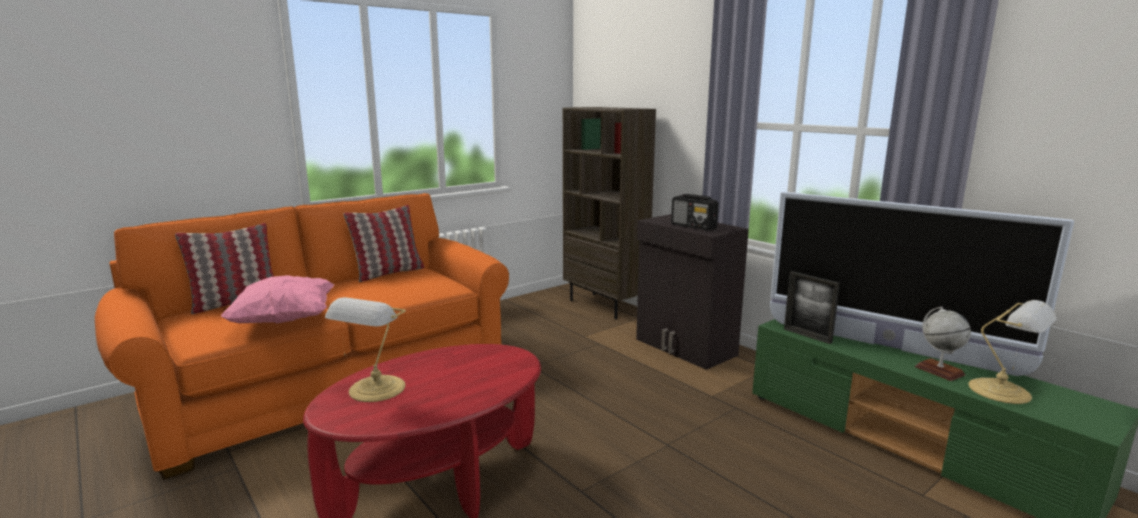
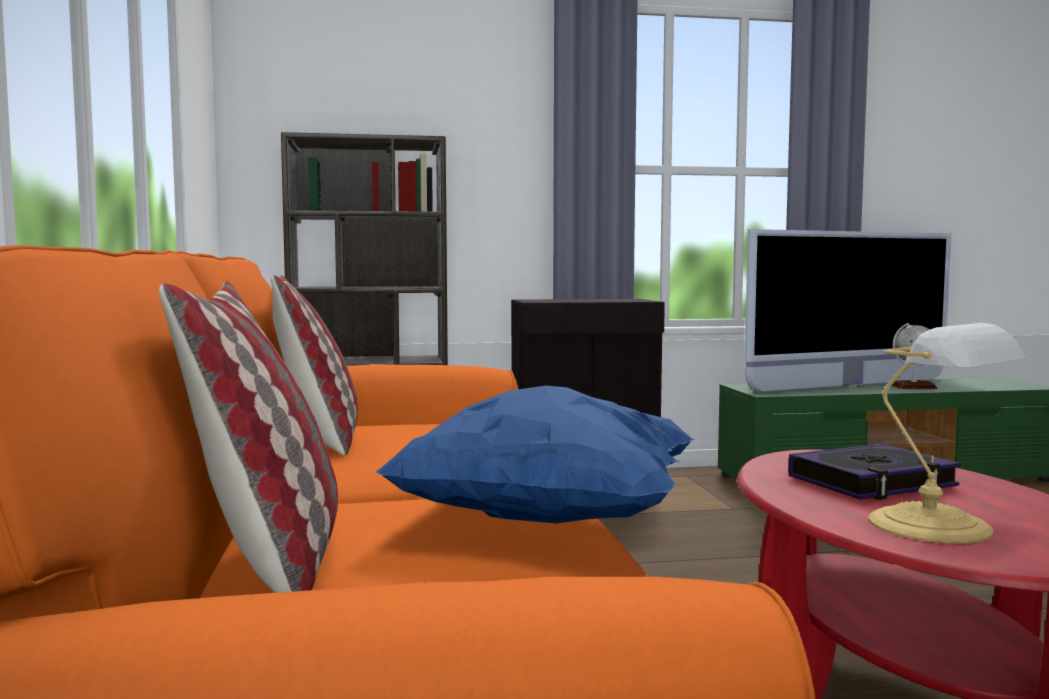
camera: 60 degrees left, 10 degrees down
pink pillow [221,275,334,323] -> blue pillow [376,386,694,524]
radio [671,194,719,230] -> none
picture frame [784,271,840,344] -> none
table lamp [968,300,1057,404] -> none
none -> book [788,444,960,500]

